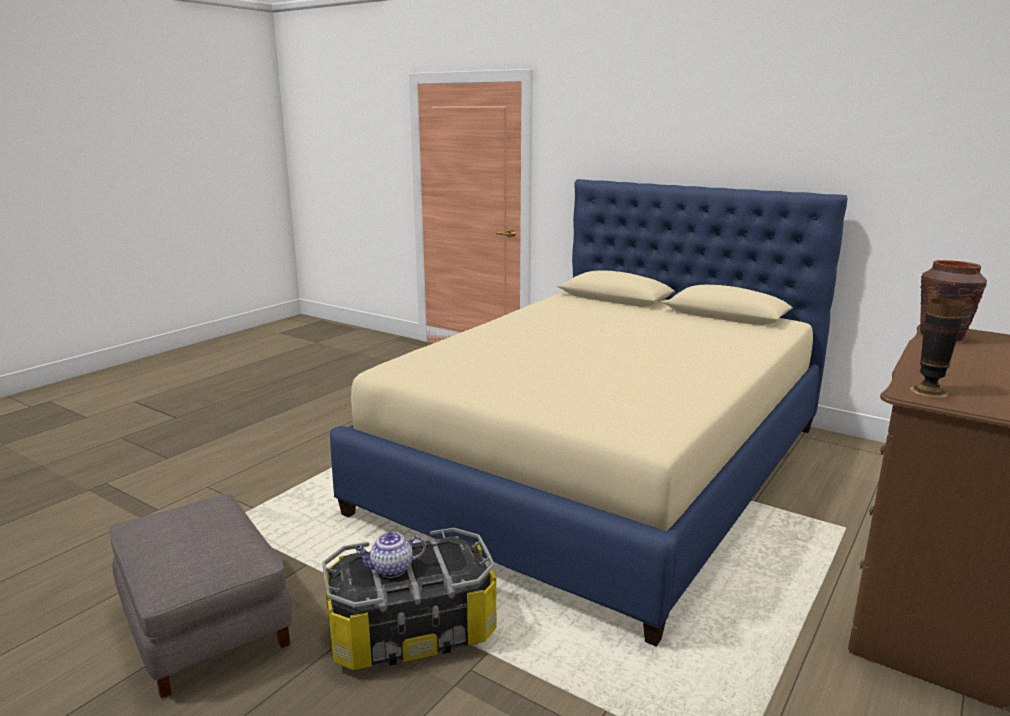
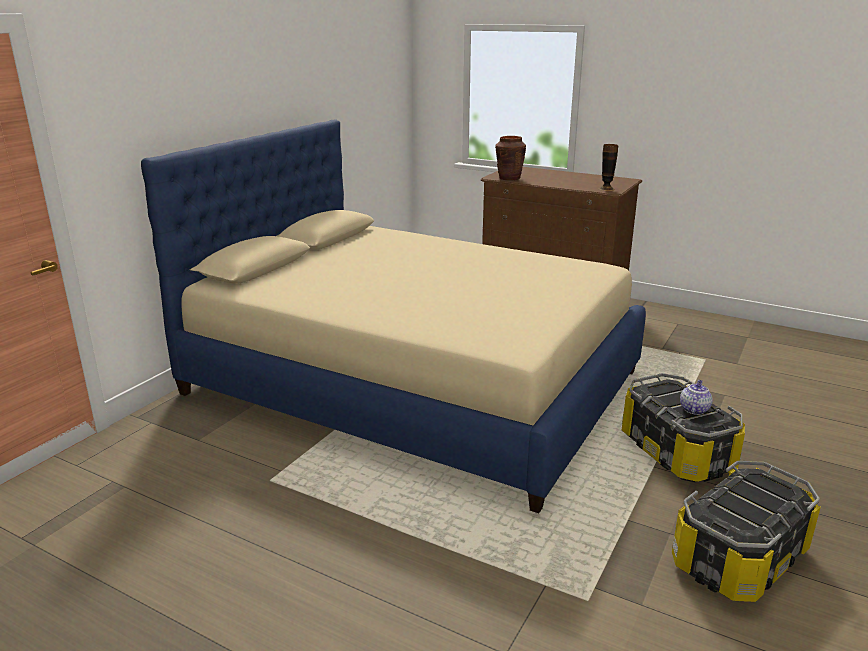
camera: 95 degrees left, 5 degrees up
grey ottoman [109,493,292,698] -> storage box [672,461,821,602]
teapot [355,532,426,578] -> teapot turned 135 degrees counterclockwise [680,380,713,415]

